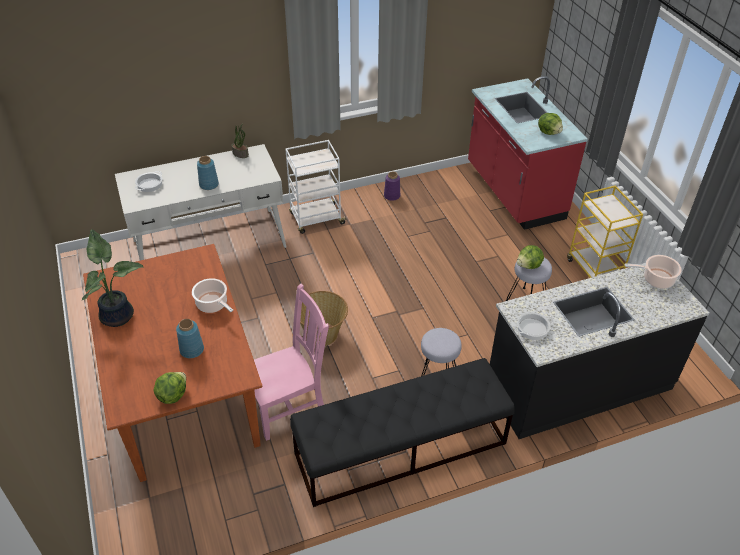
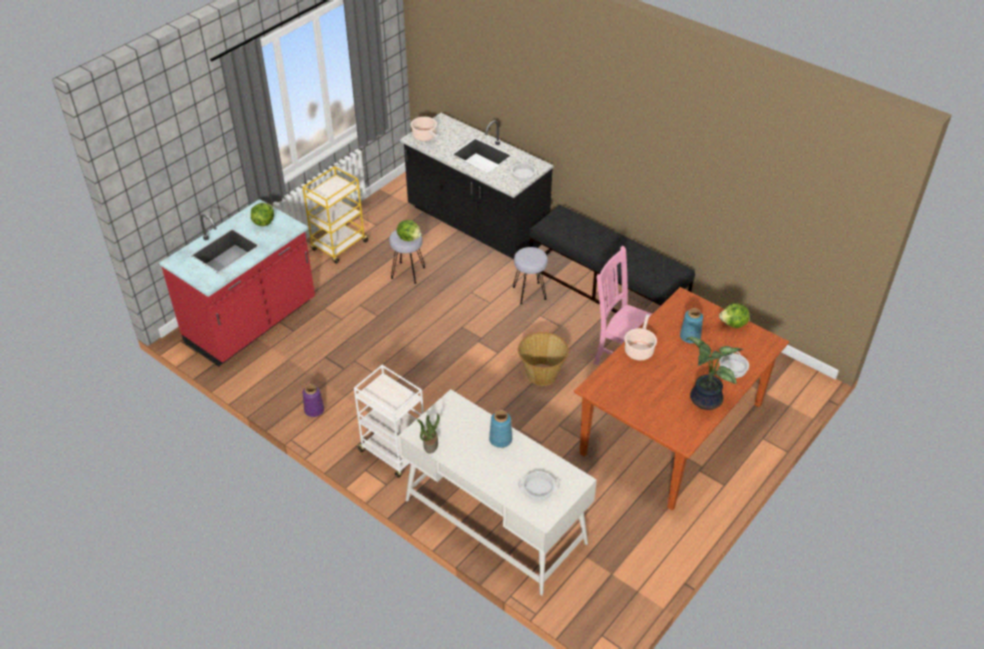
camera: 120 degrees left, 0 degrees up
none -> cooking pot [719,351,749,378]

